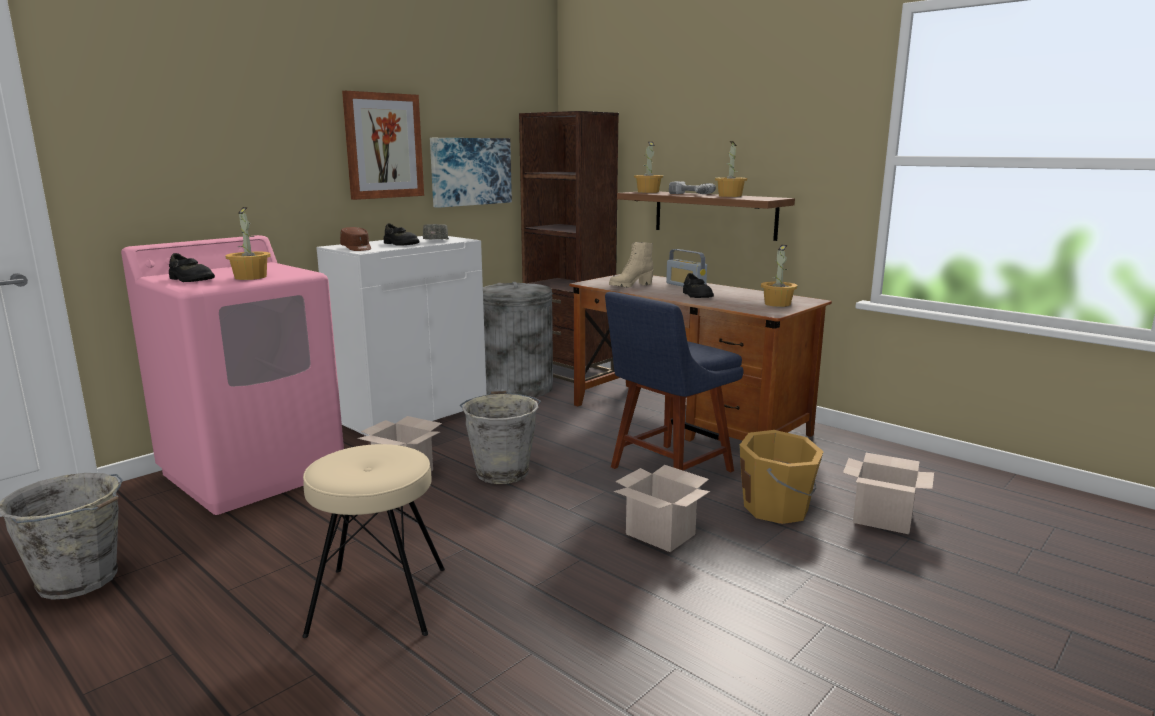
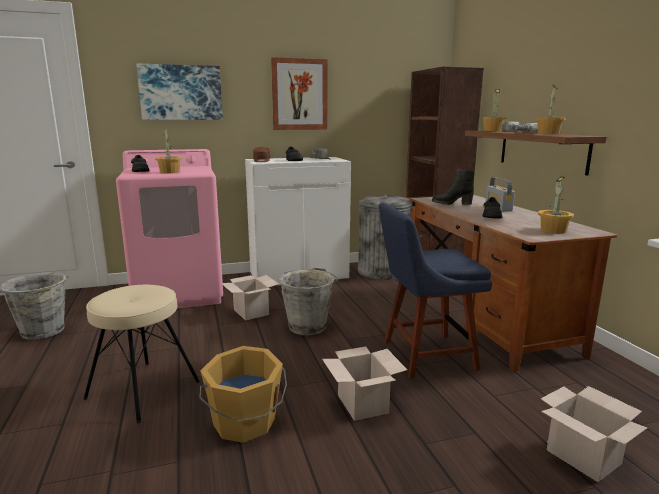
camera: 30 degrees right, 0 degrees up
picture [430,138,512,208] -> picture moved to [136,63,223,120]
beige boot [609,242,653,288] -> black boot [432,169,474,205]
orange bucket [739,430,824,524] -> orange bucket moved to [199,346,287,443]

